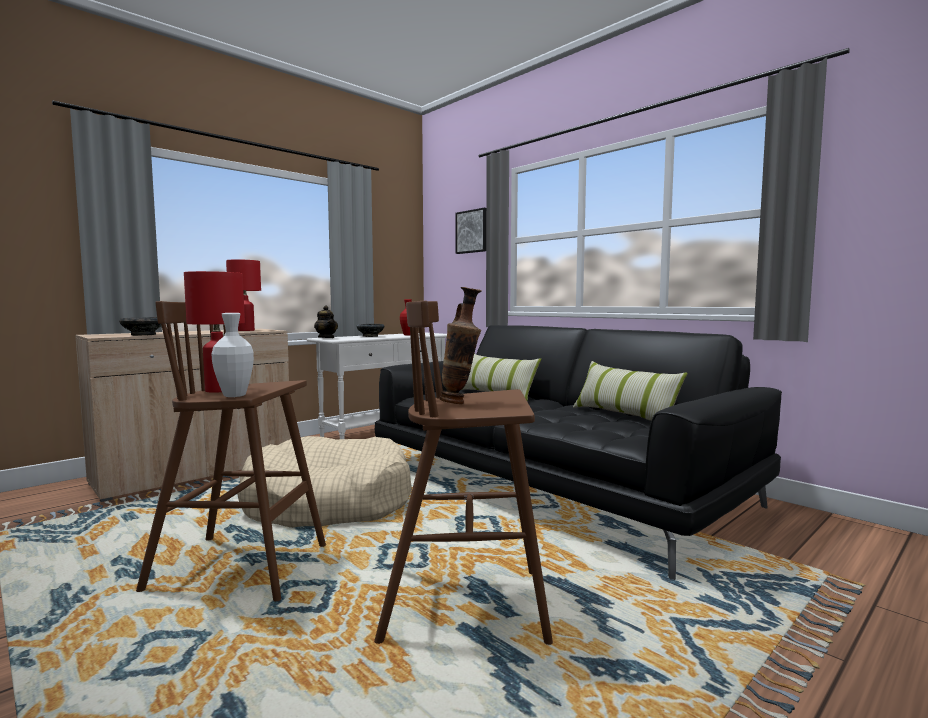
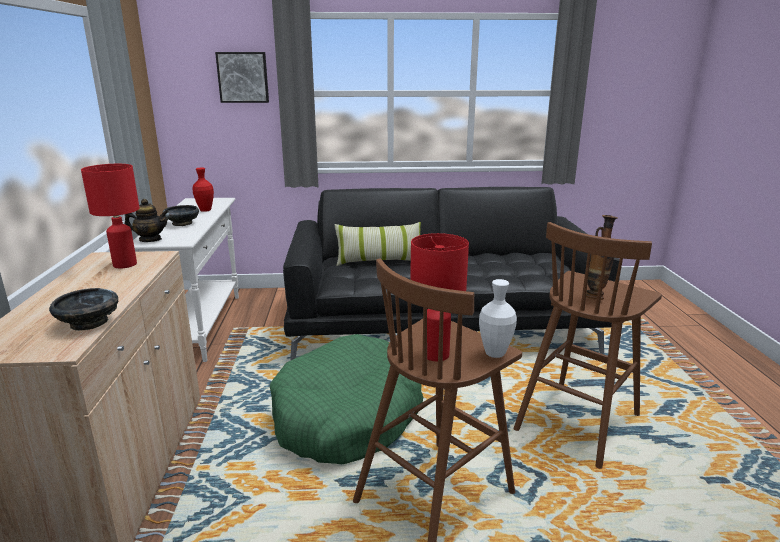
camera: 50 degrees left, 15 degrees up
beige dog bed [237,436,412,528] -> green dog bed [270,334,423,464]
pillow [573,361,688,421] -> none

